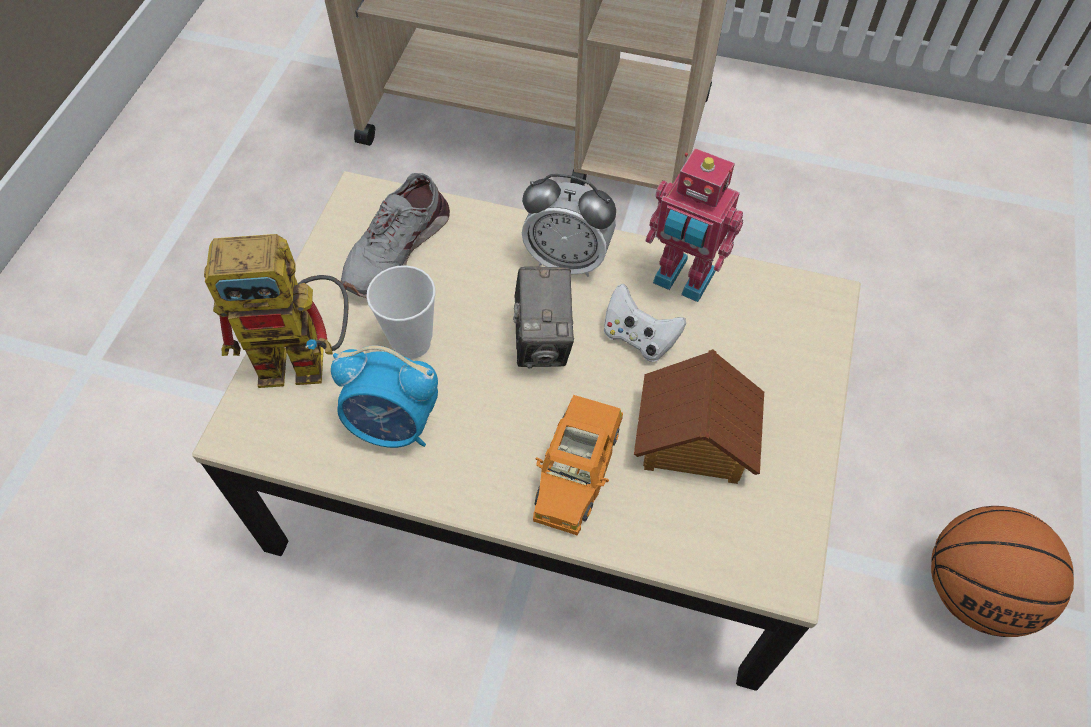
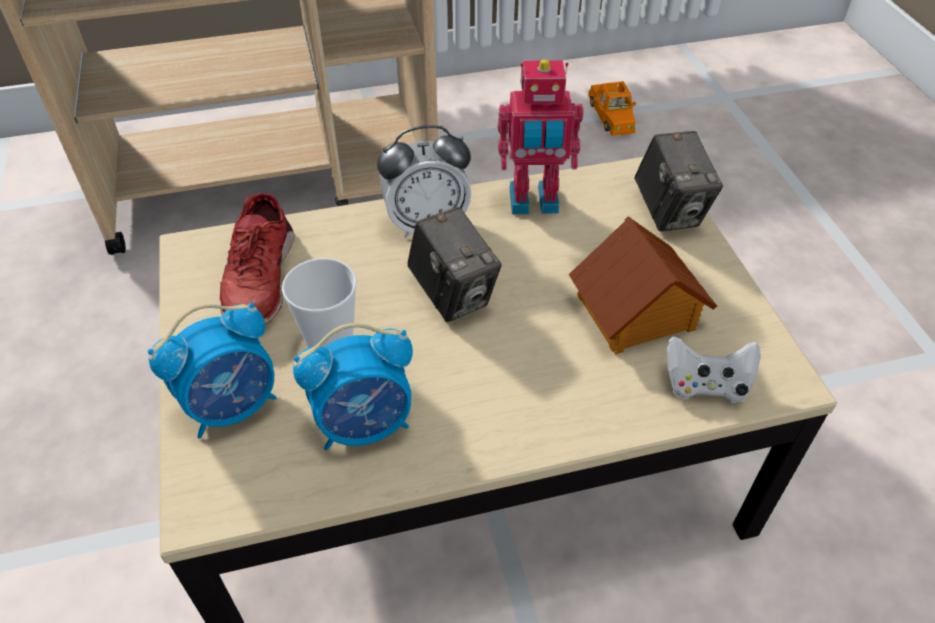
camera: 30 degrees left, 10 degrees down
toy robot [204,234,348,388] -> alarm clock [148,302,277,438]
grey shoe [341,173,450,298] -> red shoe [220,193,294,324]
orange toy car [533,395,623,535] -> orange toy car moved to [588,81,636,136]
white game controller [604,284,686,362] -> white game controller moved to [667,336,760,403]
basketball [931,506,1074,637] -> none
none -> camera [634,131,723,232]

